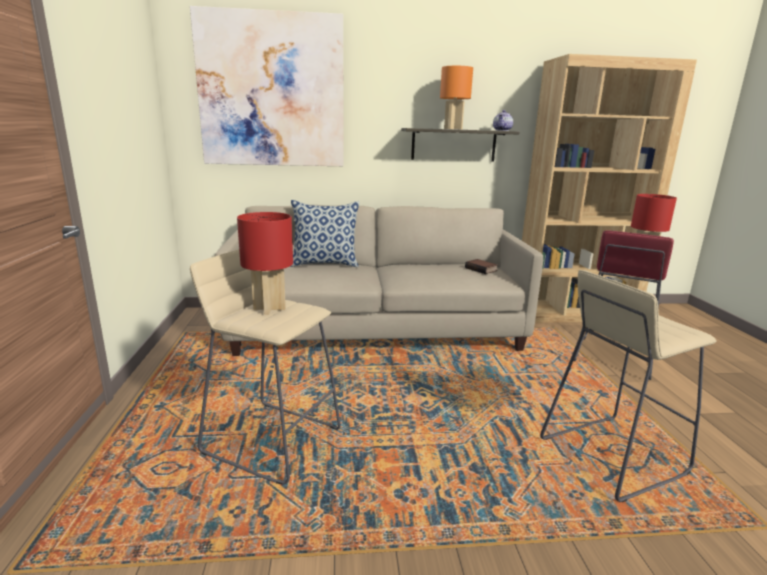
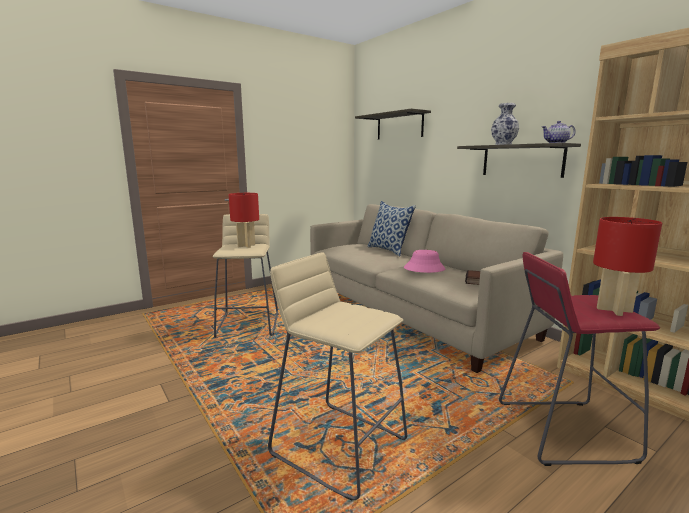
camera: 60 degrees right, 5 degrees down
picture [190,6,343,166] -> shelf [355,108,431,140]
orange table lamp [440,66,473,129] -> vase [491,103,519,145]
none -> pink hat [404,250,445,273]

